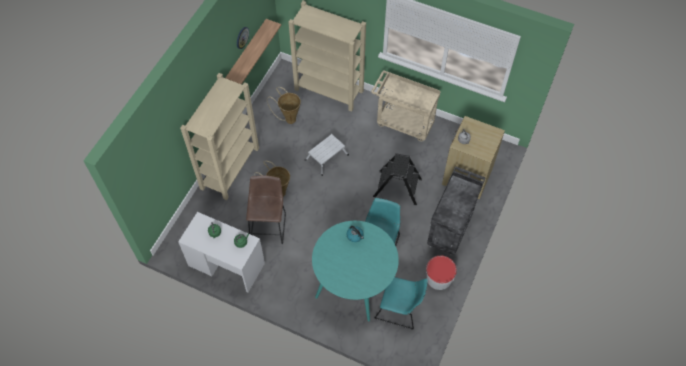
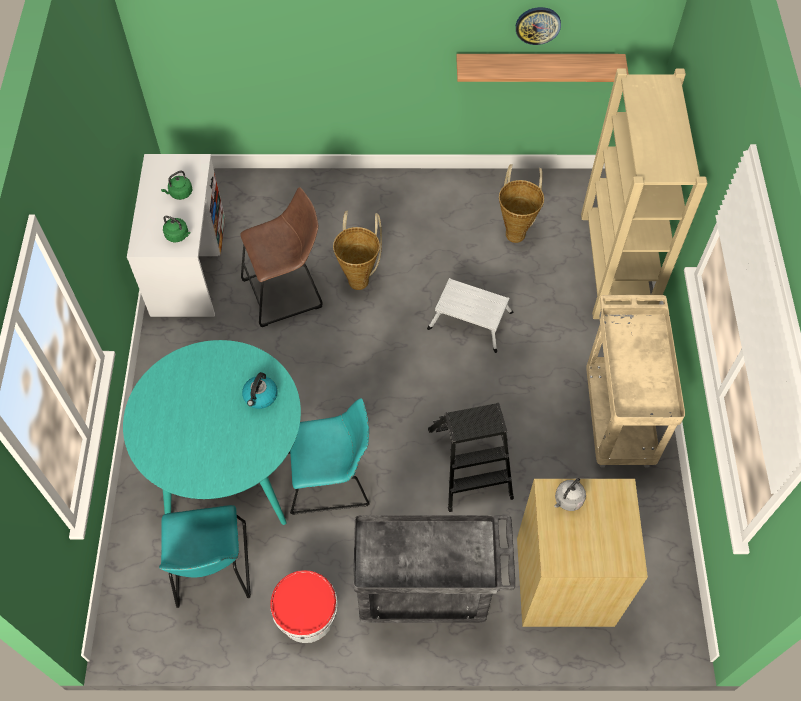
camera: 65 degrees right, 0 degrees up
beige bookcase [180,73,259,200] -> none

